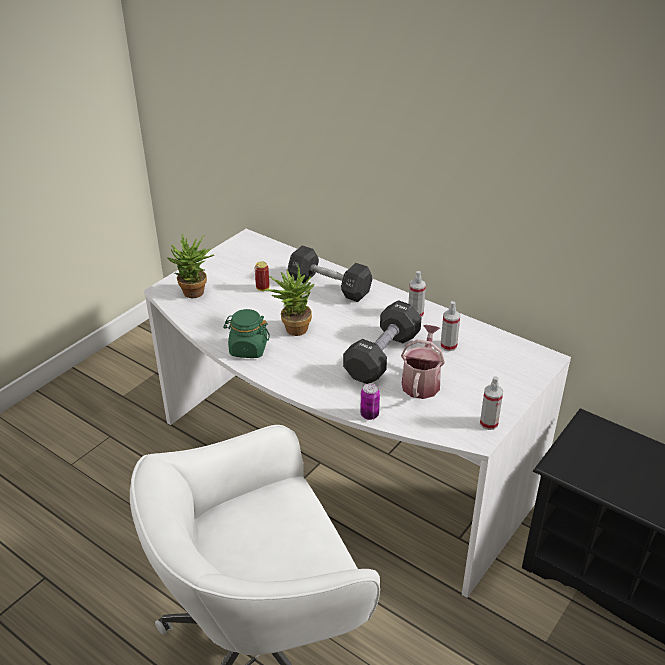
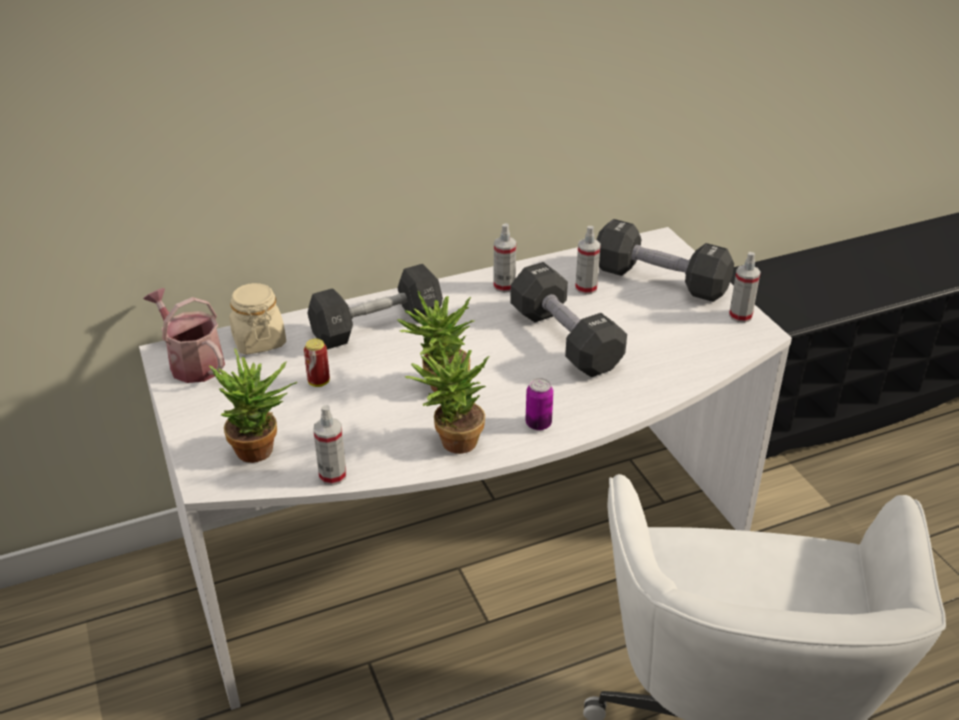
camera: 60 degrees left, 0 degrees up
green jar [223,309,270,358] -> potted plant [404,338,490,454]
can [360,383,380,420] -> can moved to [525,378,554,431]
watering can [401,325,445,399] -> watering can moved to [143,288,225,383]
none -> beige jar [229,283,286,355]
none -> spray bottle [313,405,347,486]
none -> black dumbbell [596,219,734,302]

